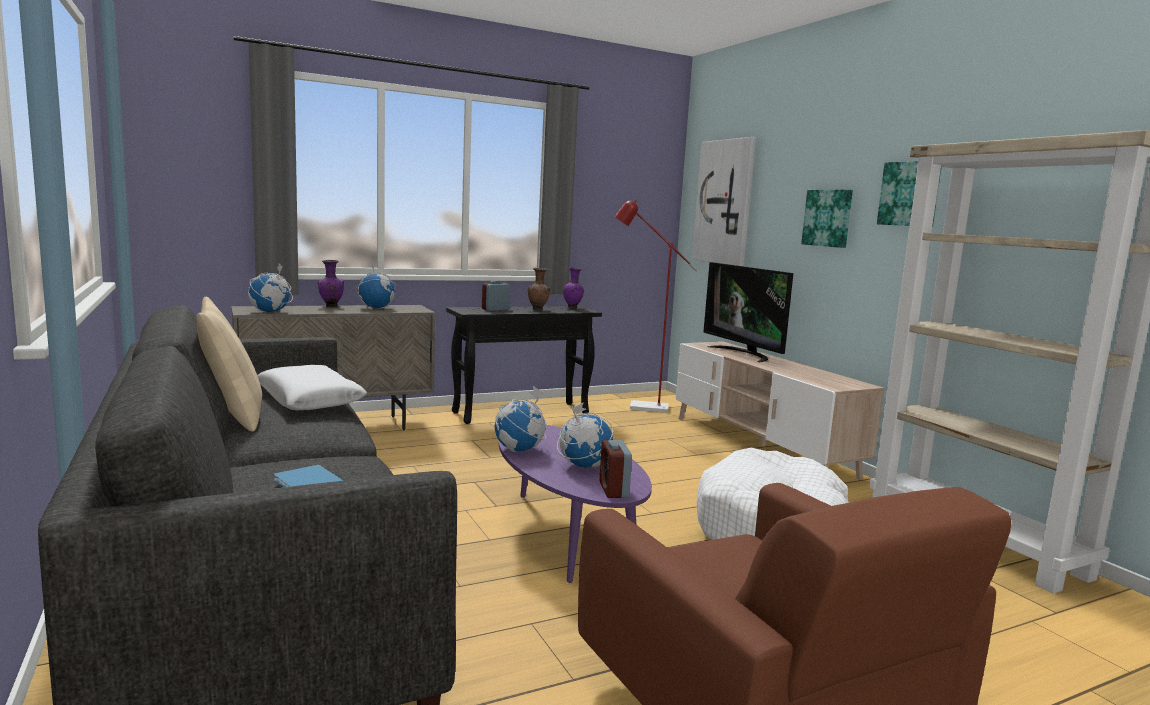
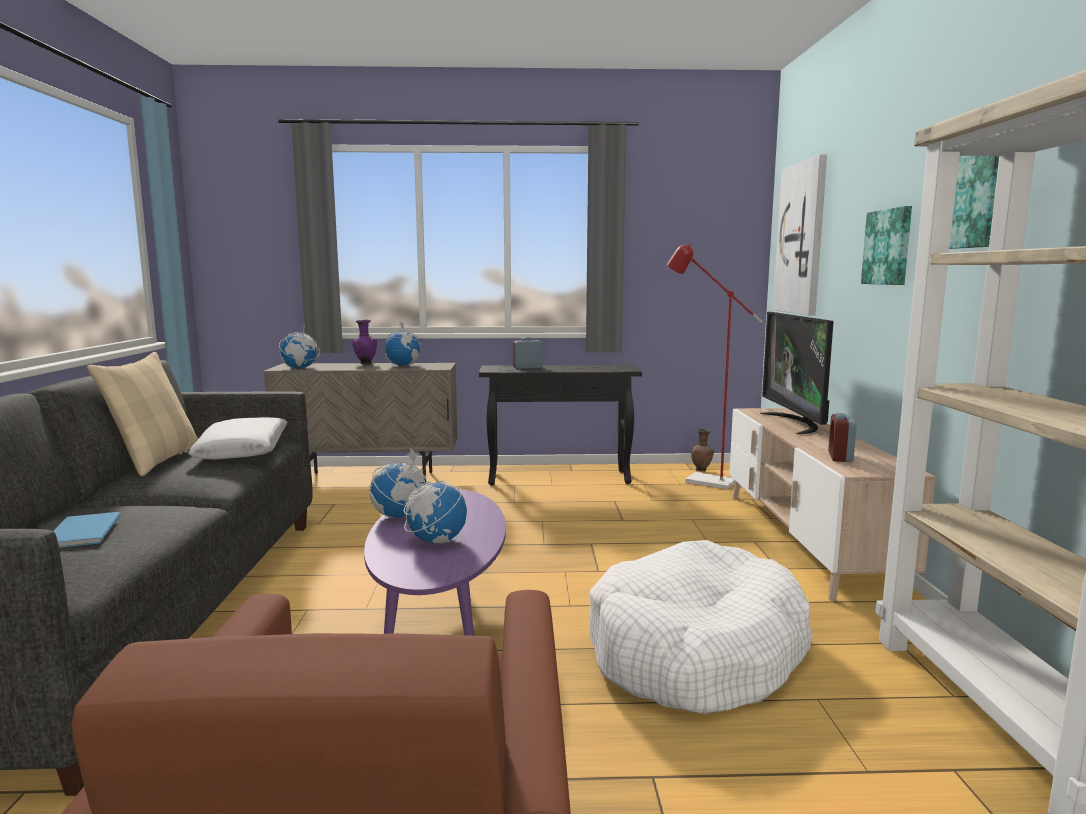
camera: 25 degrees right, 0 degrees up
brown vase [528,268,550,310] -> brown vase moved to [691,429,714,472]
purple vase [563,267,584,308] -> none
alarm clock [600,440,632,498] -> alarm clock moved to [828,413,857,462]

